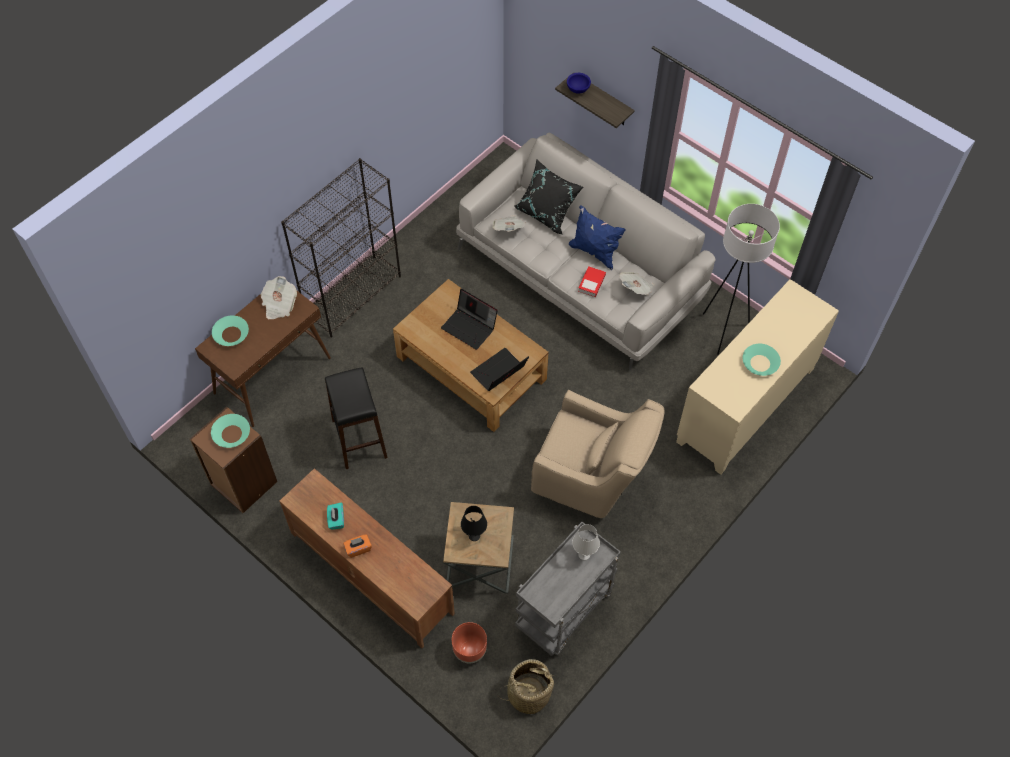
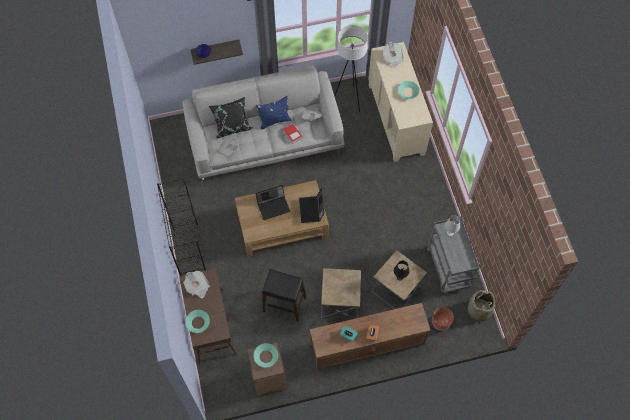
camera: 55 degrees left, 5 degrees up
beige armchair [531,390,664,518] -> none
none -> brown side table [321,268,361,319]
none -> newspaper [383,42,404,68]

